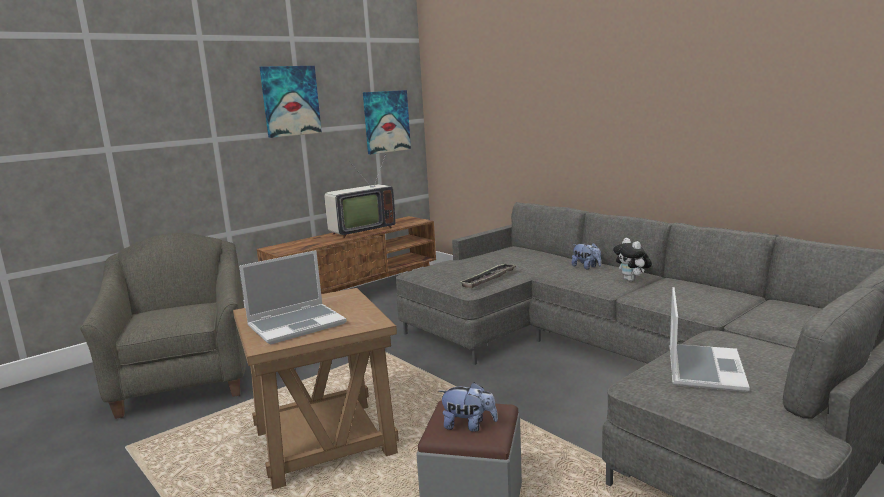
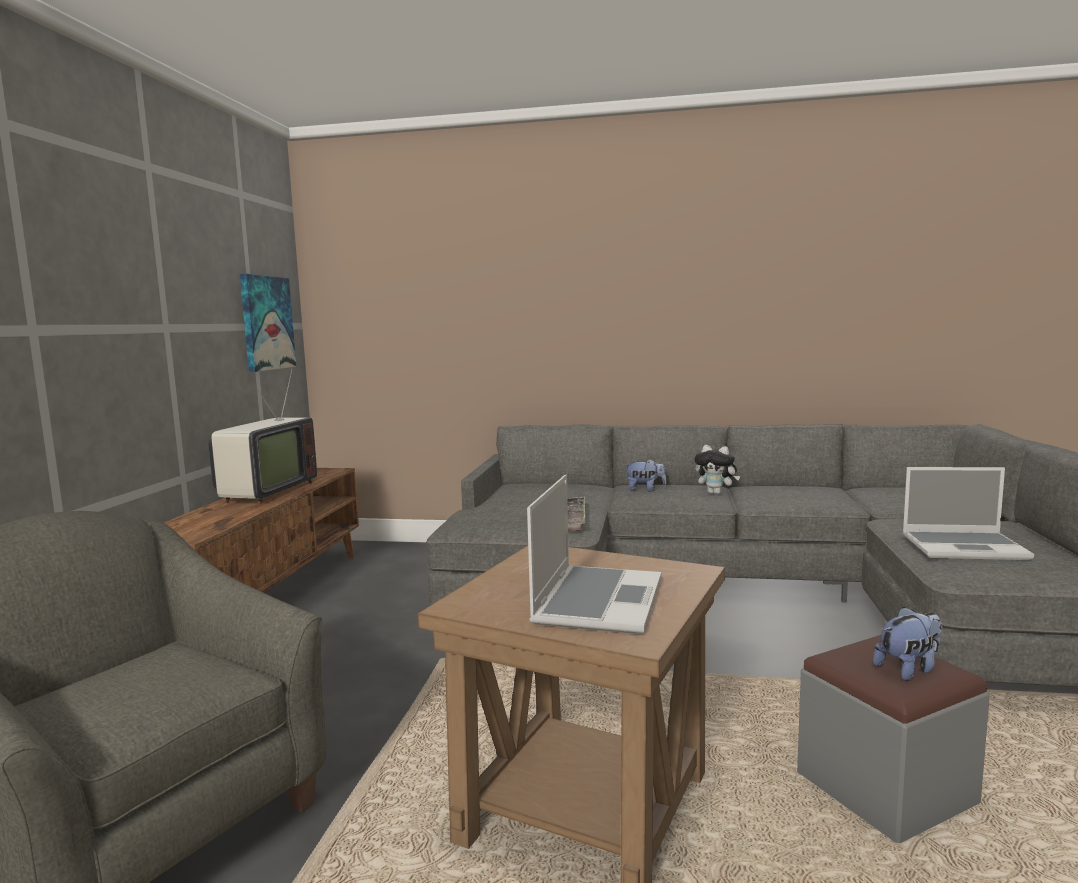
camera: 40 degrees left, 5 degrees down
picture [260,66,322,138] -> none
laptop [670,287,750,392] -> laptop turned 120 degrees clockwise [902,467,1034,560]

